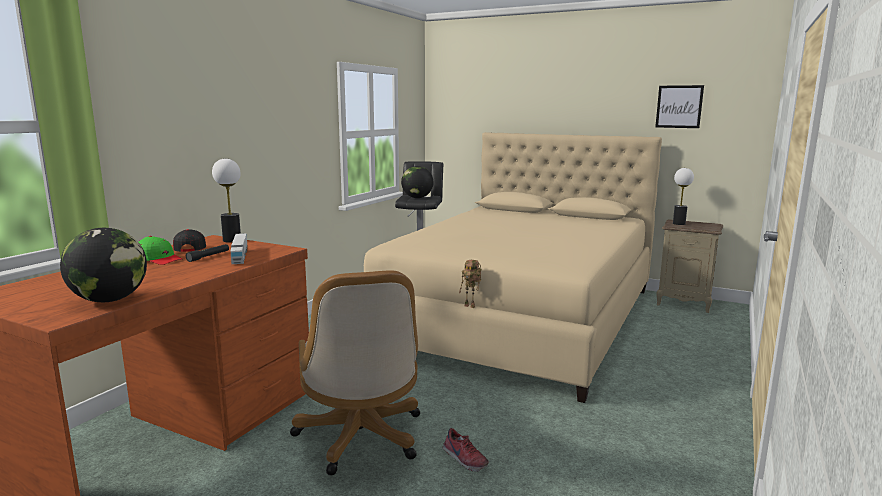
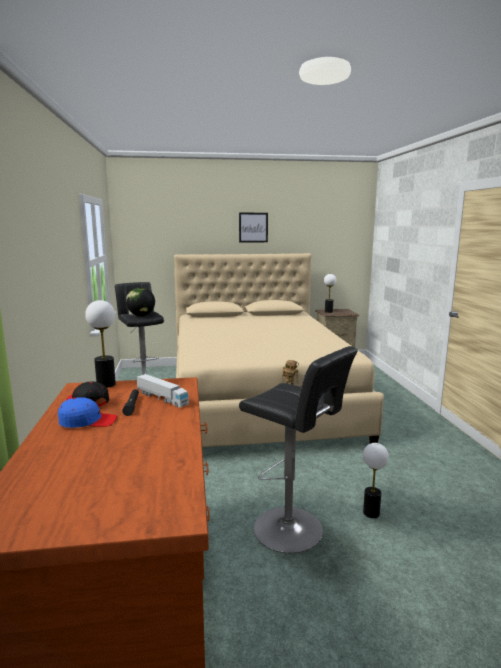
camera: 35 degrees left, 0 degrees up
globe [60,228,147,302] -> none
green cap [138,236,183,265] -> blue cap [58,397,117,428]
office chair [290,270,420,476] -> black stool [239,346,358,553]
shoe [442,428,489,472] -> table lamp [363,443,389,518]
picture [655,85,704,128] -> picture moved to [239,213,268,242]

